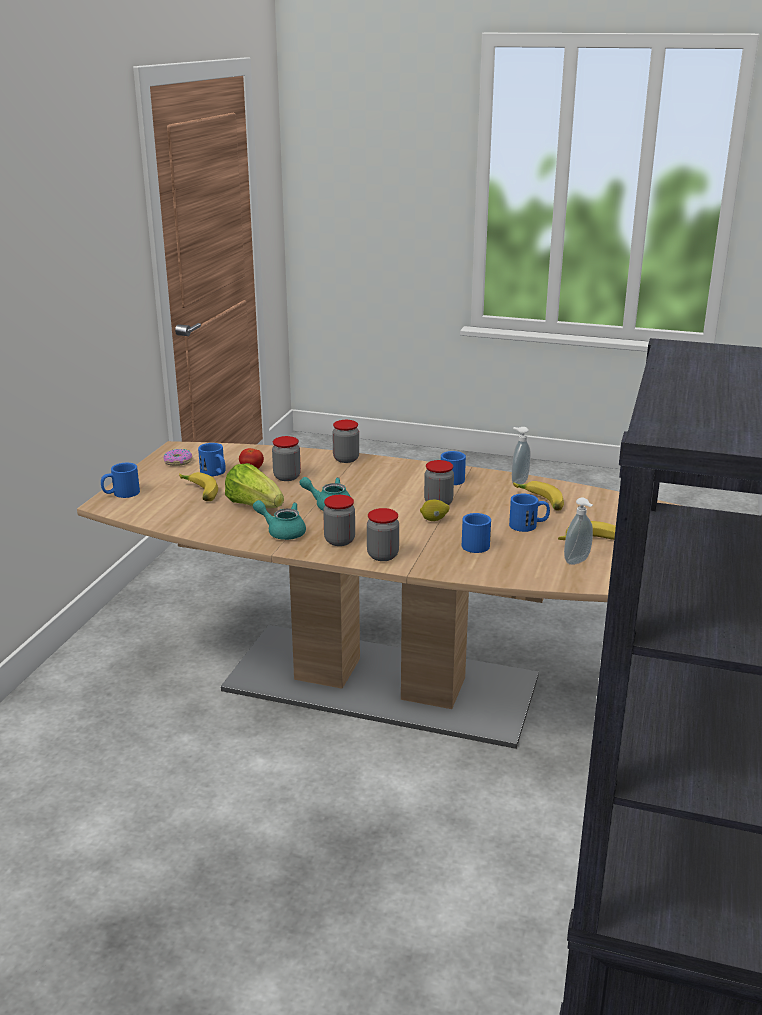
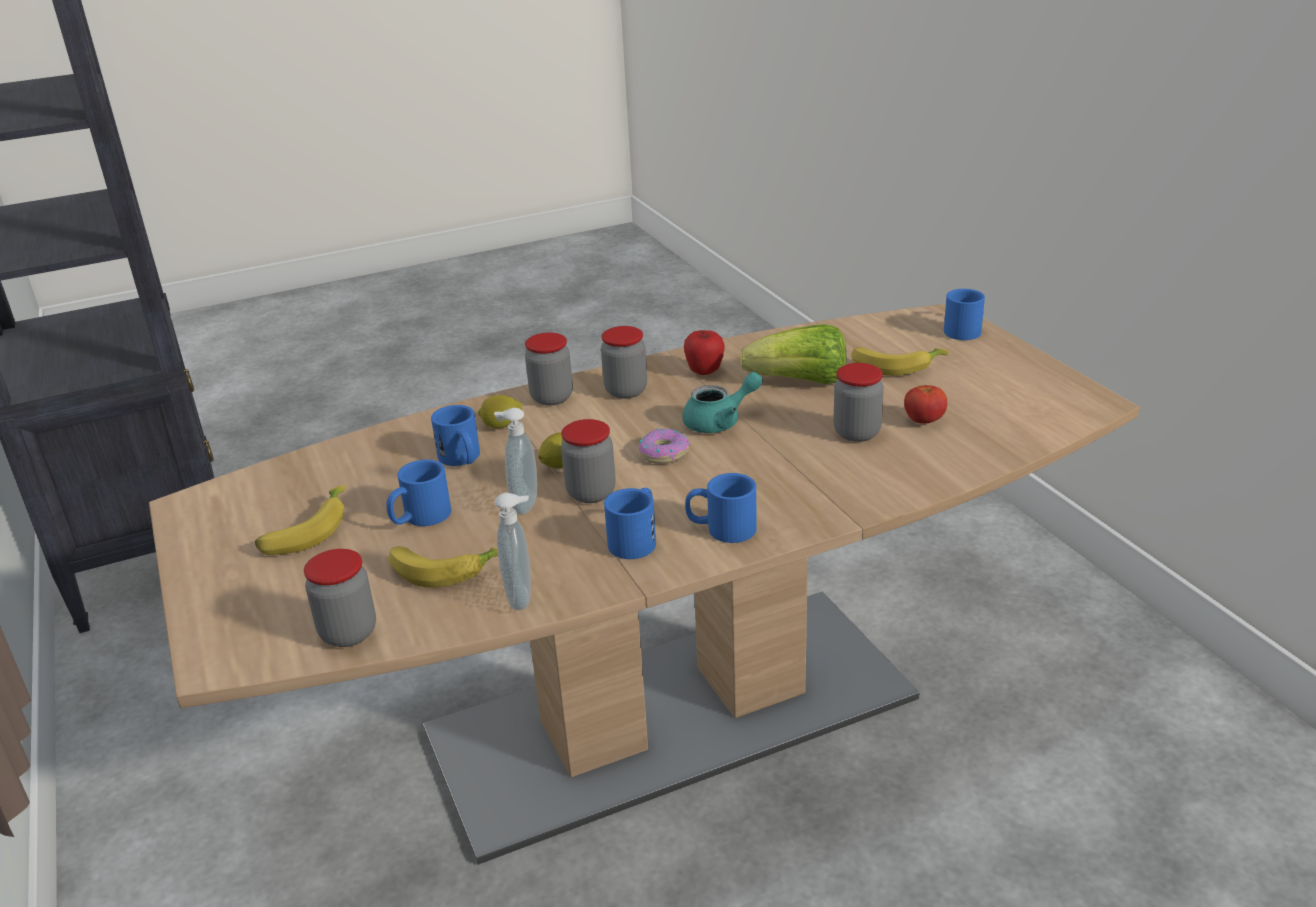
camera: 140 degrees right, 5 degrees up
donut [163,449,192,466] -> donut moved to [638,429,690,464]
blue mug [198,443,226,476] -> blue mug moved to [685,473,757,543]
turquoise teapot [253,500,306,540] -> apple [684,330,725,375]
jar [332,420,359,463] -> jar moved to [304,549,376,647]
soap dispenser [564,498,593,565] -> soap dispenser moved to [494,408,537,515]
none -> lemon [478,395,522,428]

